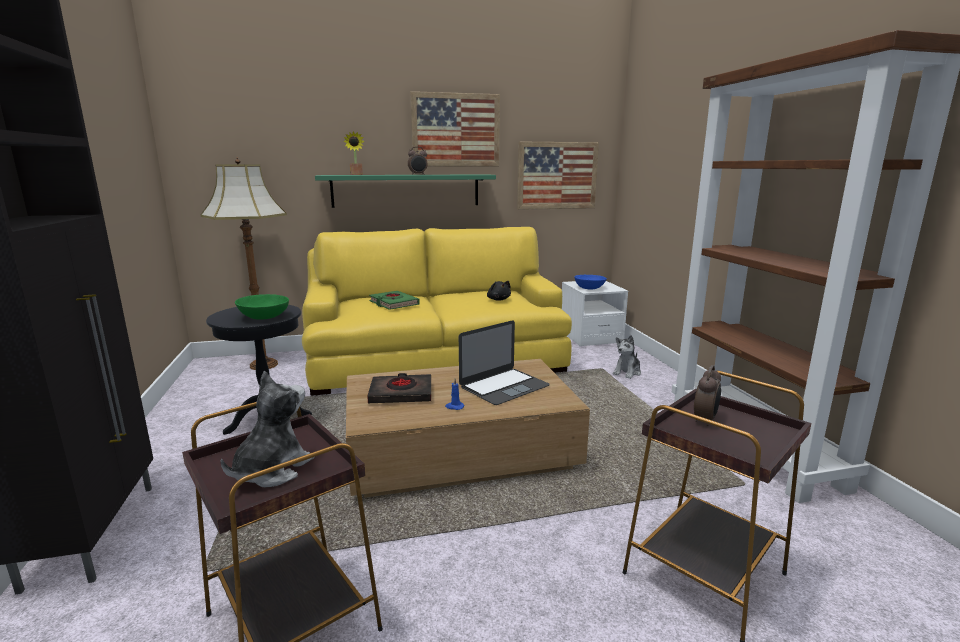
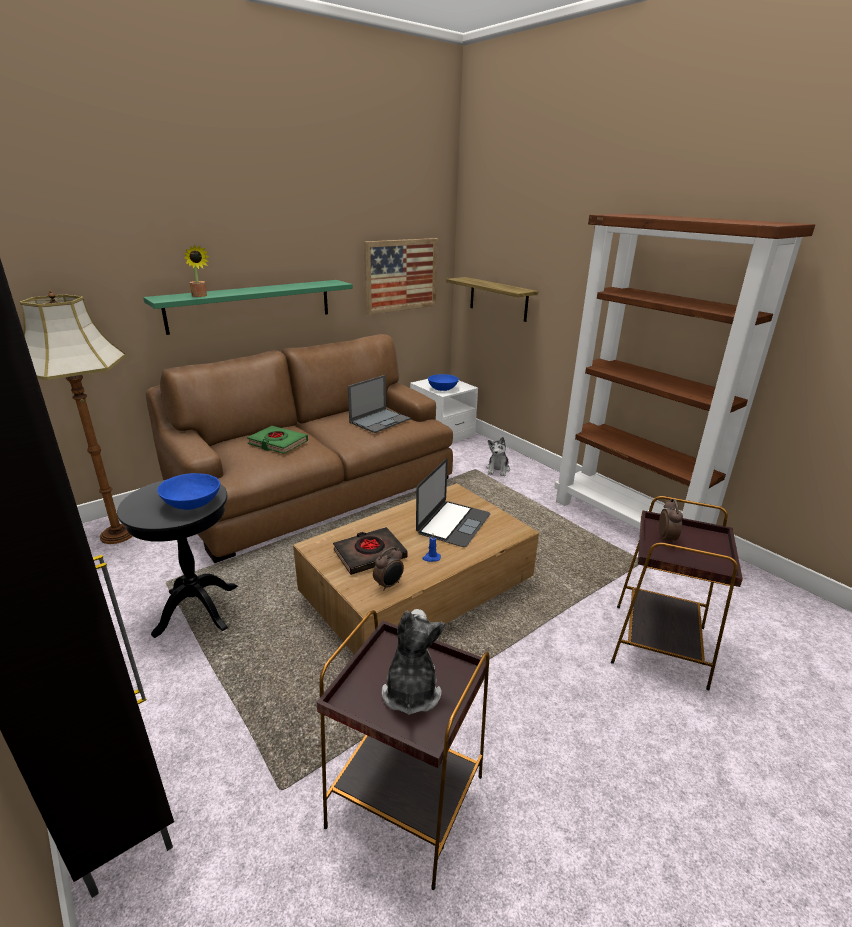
camera: 25 degrees left, 10 degrees up
green bowl [235,294,289,320] -> blue bowl [157,473,220,510]
yellow sofa [302,227,572,396] -> brown sofa [146,334,453,563]
alarm clock [408,147,428,175] -> alarm clock moved to [373,547,404,591]
picture [410,91,500,166] -> none
black plush toy [487,281,511,301] -> laptop [348,375,411,433]
none -> shelf [446,277,538,322]

